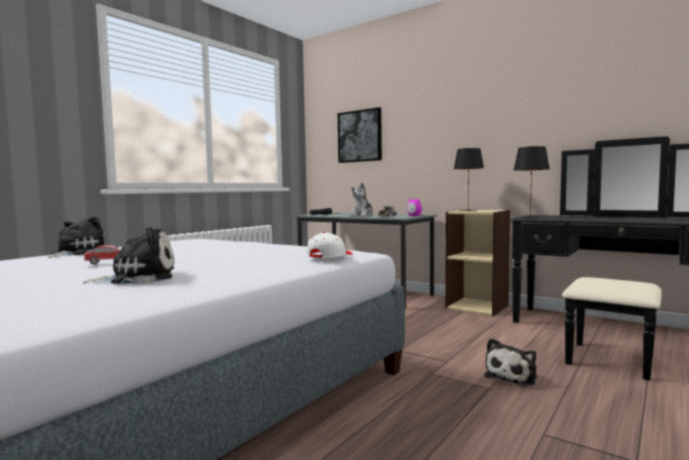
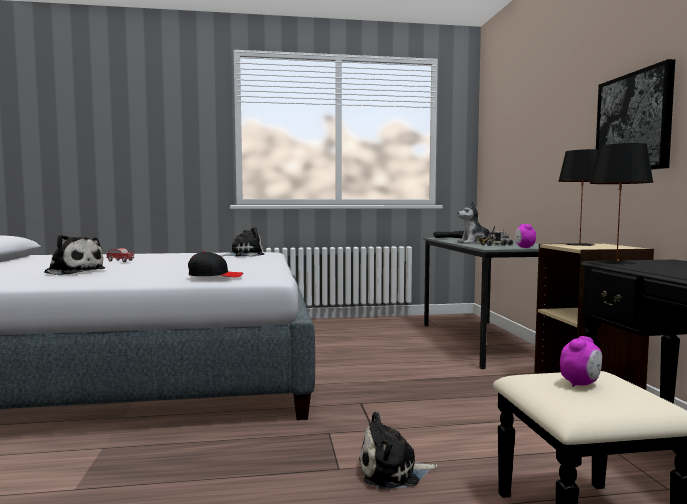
camera: 45 degrees right, 0 degrees up
plush toy [48,217,104,258] -> plush toy moved to [220,227,264,257]
white cap [307,232,353,258] -> black cap [188,251,243,277]
picture [338,107,382,163] -> picture moved to [596,59,675,170]
none -> alarm clock [560,336,602,387]

